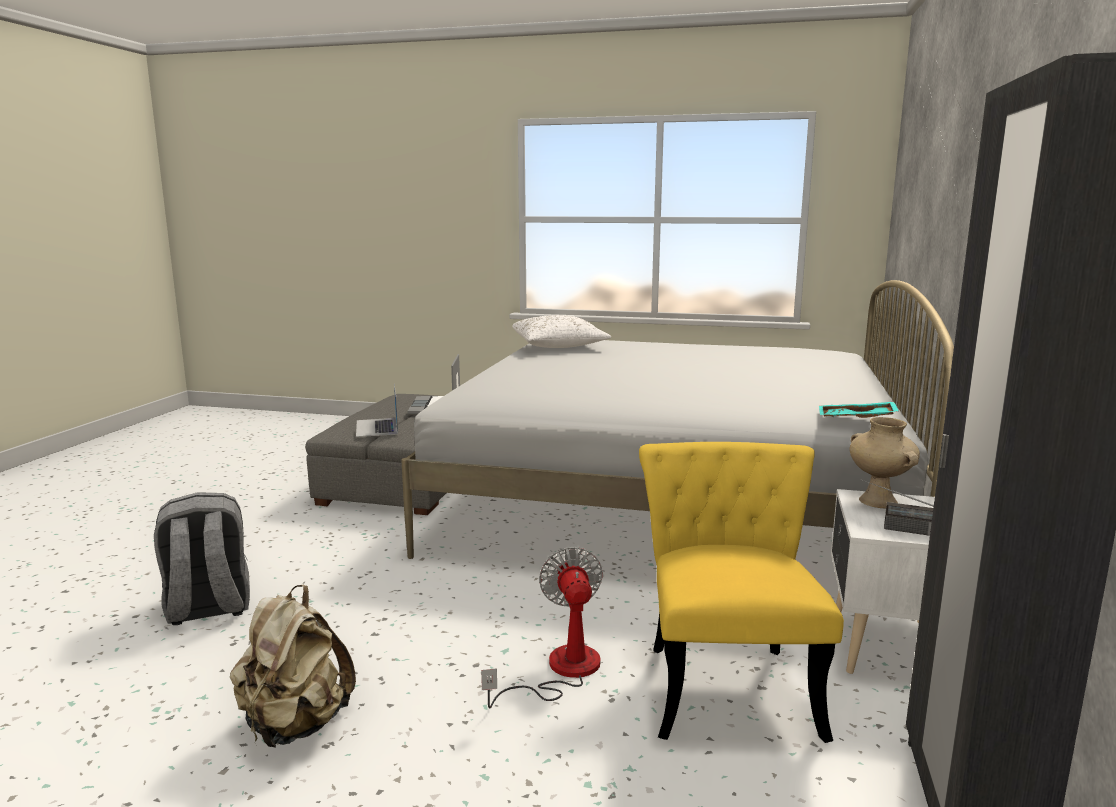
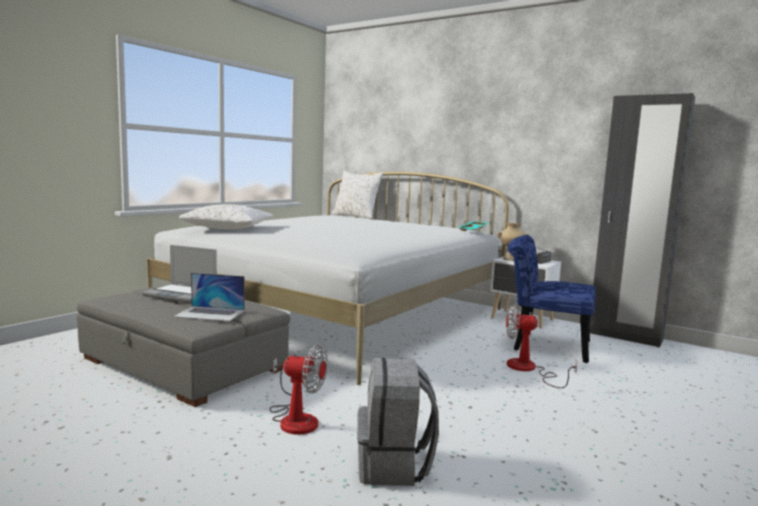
camera: 70 degrees left, 5 degrees down
beige backpack [230,585,356,748] -> none
yellow chair [639,442,844,743] -> blue chair [508,235,596,363]
none -> fan [270,345,328,435]
none -> white pillow [332,170,383,219]

